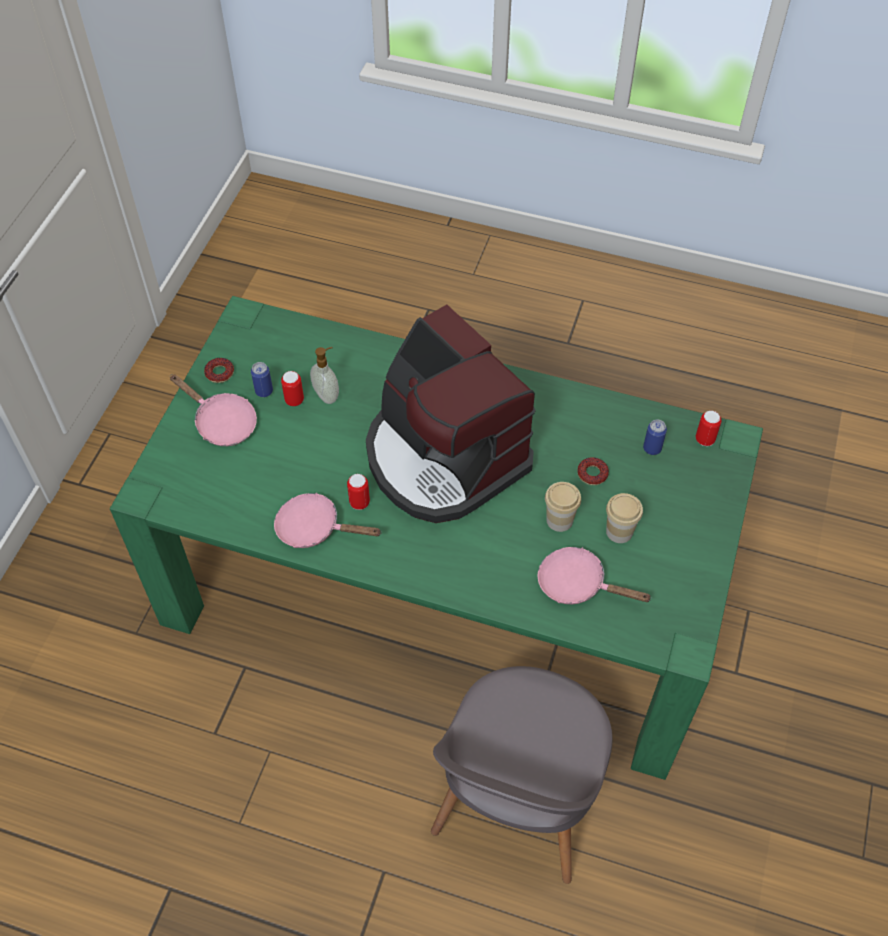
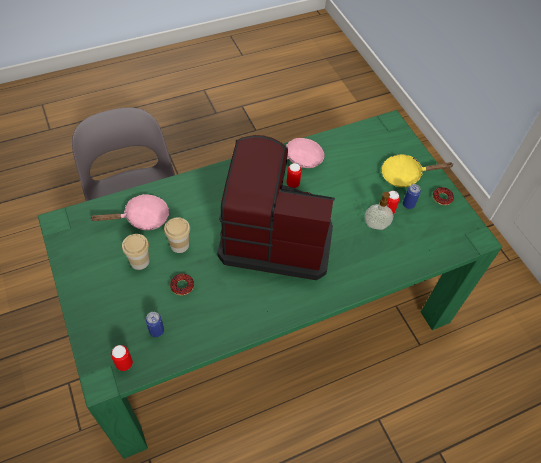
camera: 135 degrees right, 0 degrees up
pink frying pan [170,375,257,446] -> yellow frying pan [381,154,453,187]

